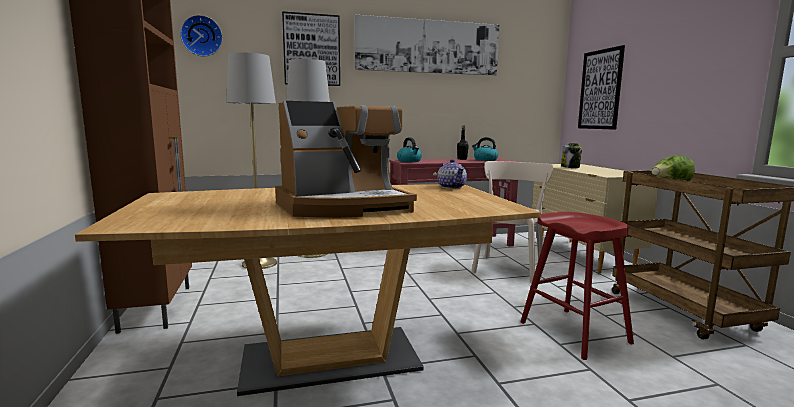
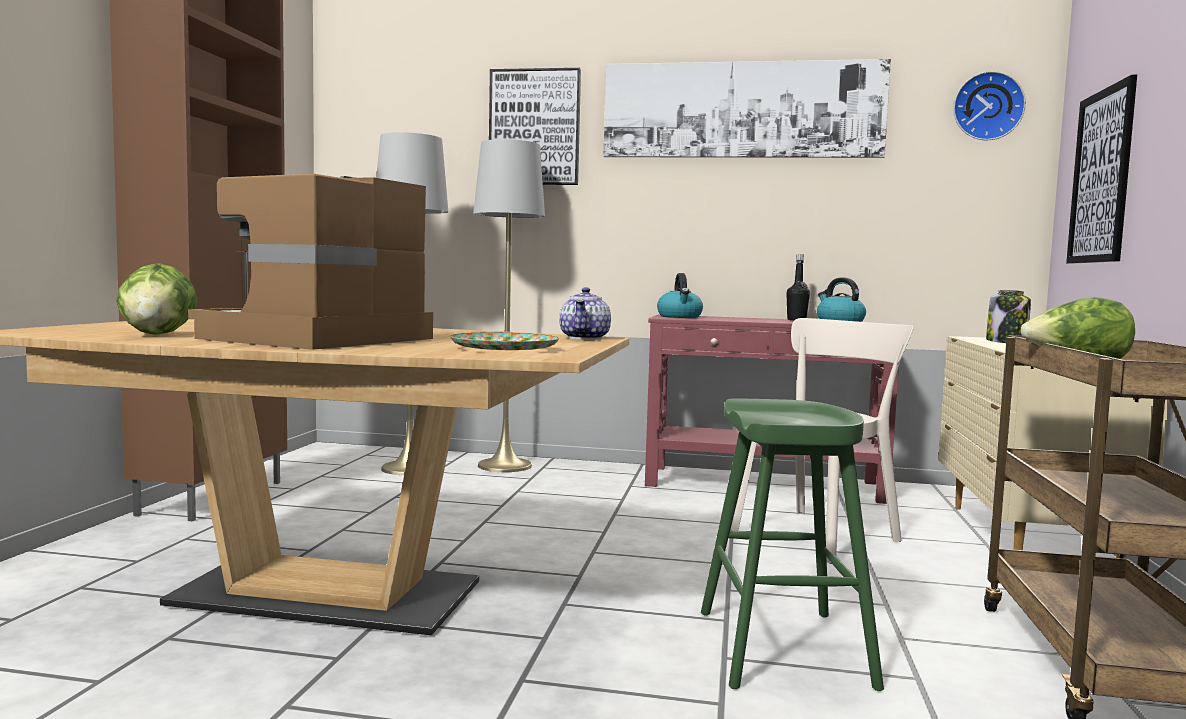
camera: 25 degrees right, 5 degrees down
wall clock [180,15,223,56] -> wall clock moved to [953,71,1026,140]
coffee machine [275,101,417,218] -> coffee machine turned 120 degrees clockwise [188,174,433,350]
red stool [520,212,634,360] -> green stool [701,399,884,691]
none -> lettuce [116,263,197,335]
none -> plate [450,333,559,350]

